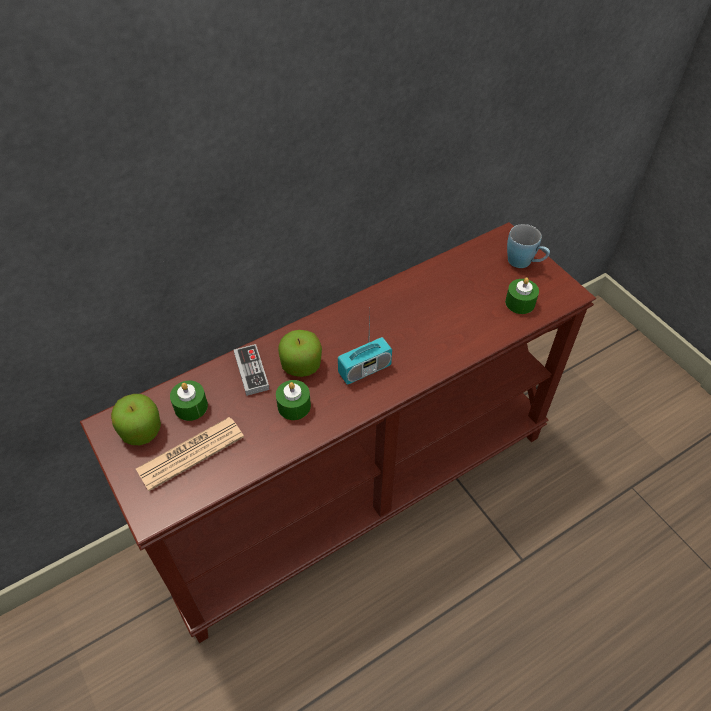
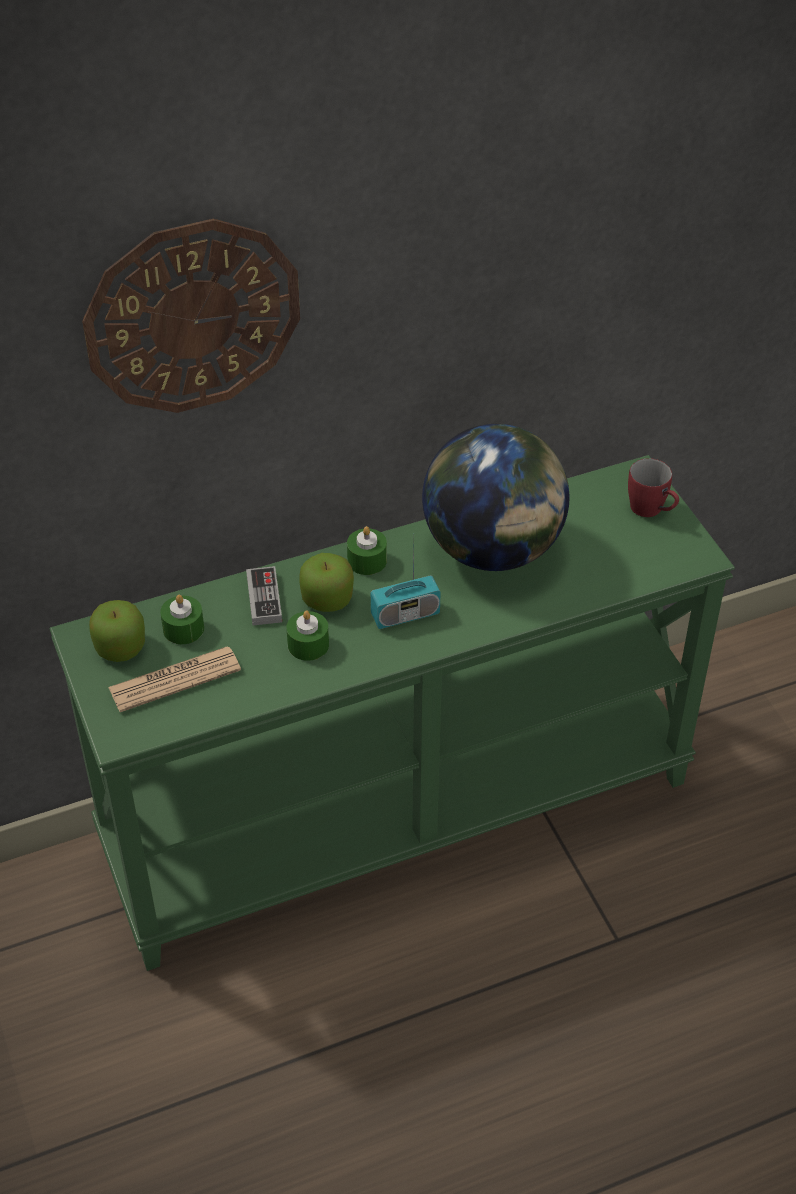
camera: 10 degrees right, 5 degrees down
brown console table [80,222,596,643] -> green console table [49,455,735,971]
green candle [505,278,539,314] -> green candle moved to [347,526,387,575]
blue mug [507,224,550,268] -> red mug [628,458,679,517]
none -> wall clock [82,219,300,413]
none -> globe [422,424,570,571]

